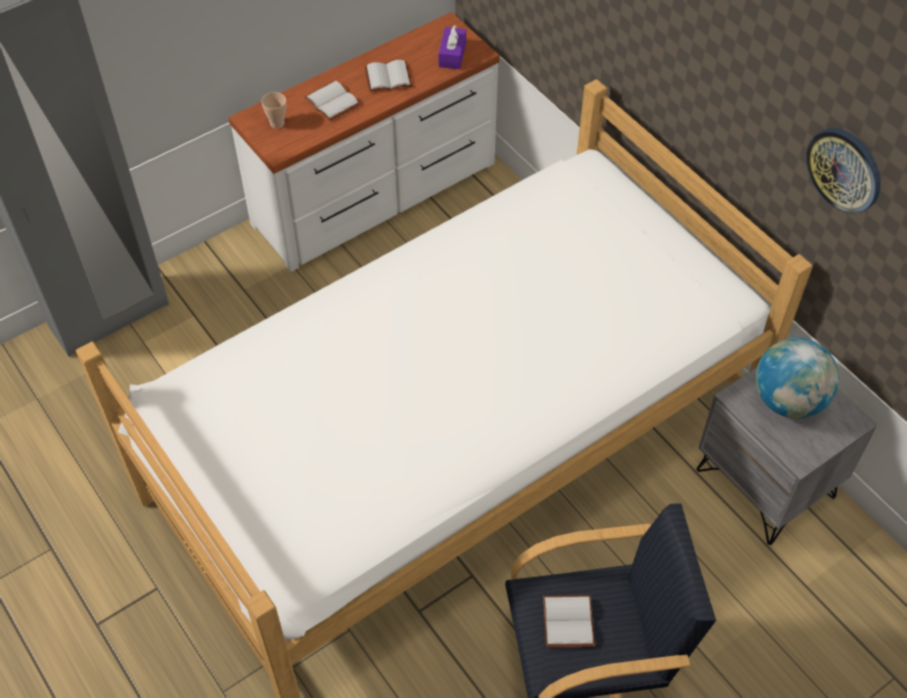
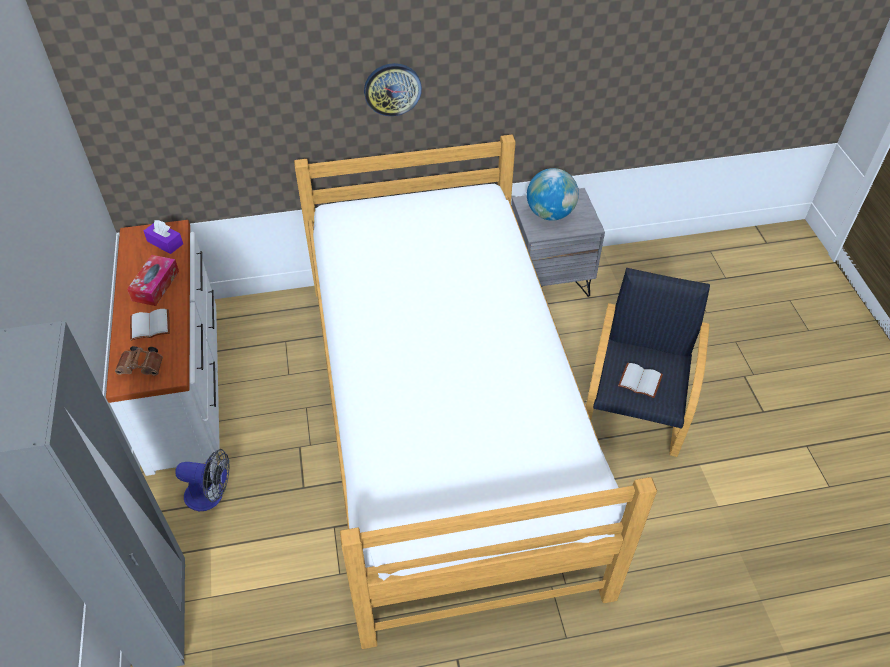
camera: 65 degrees left, 5 degrees down
cup [261,92,286,129] -> brown binoculars [115,346,163,376]
white book [365,60,412,92] -> tissue box [127,255,179,306]
wall clock [806,128,881,214] -> wall clock moved to [364,63,422,116]
none -> fan [175,449,229,511]

